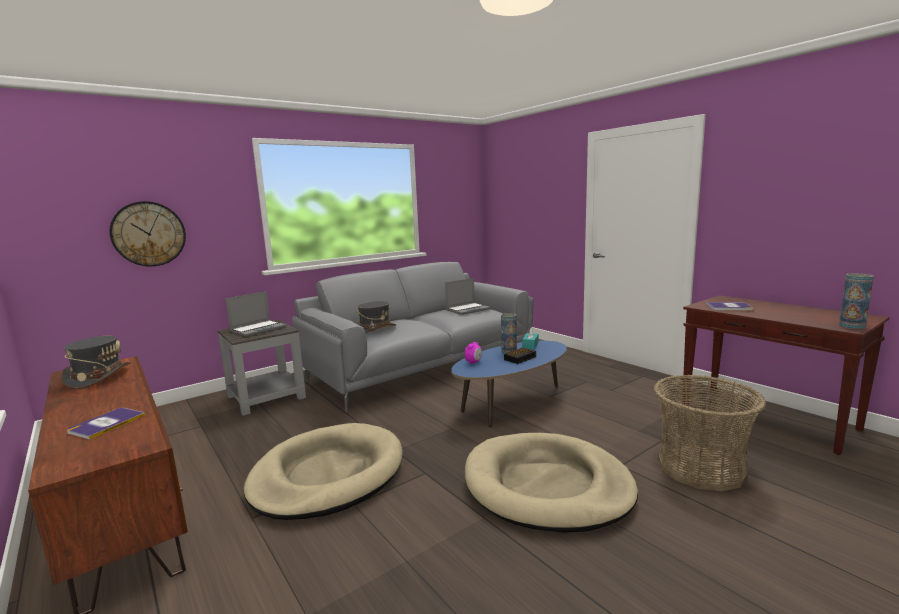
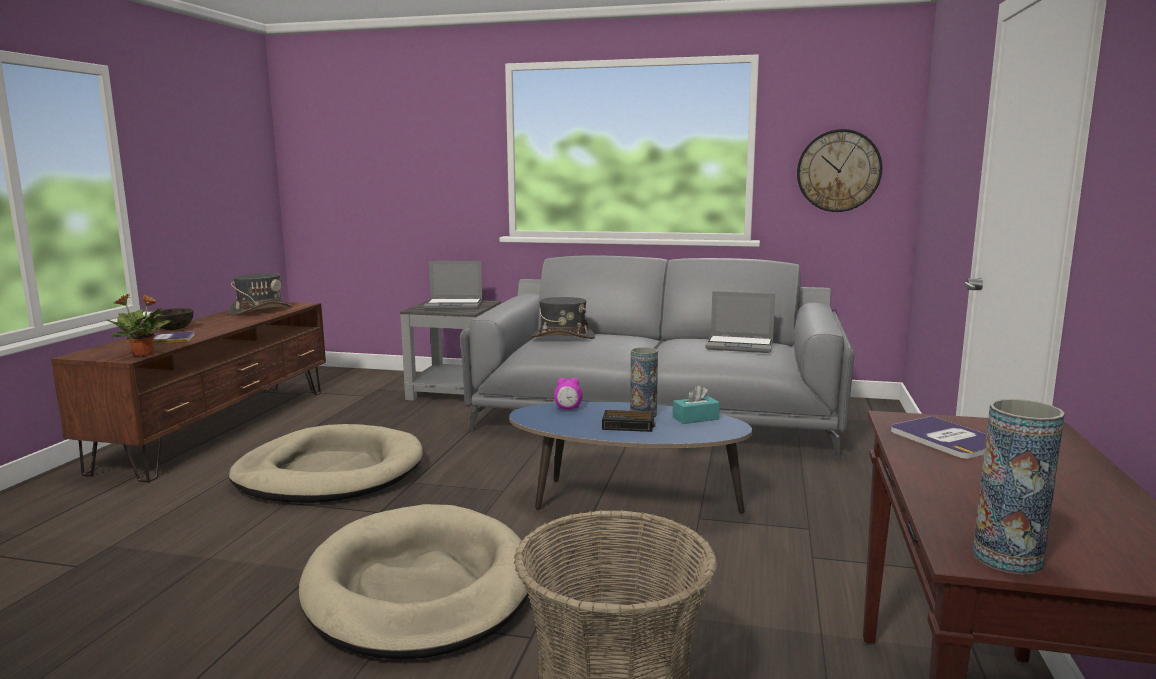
camera: 50 degrees right, 0 degrees up
wall clock [110,201,186,267] -> wall clock moved to [797,129,882,212]
none -> potted plant [106,294,171,357]
none -> brown bowl [150,308,193,330]

